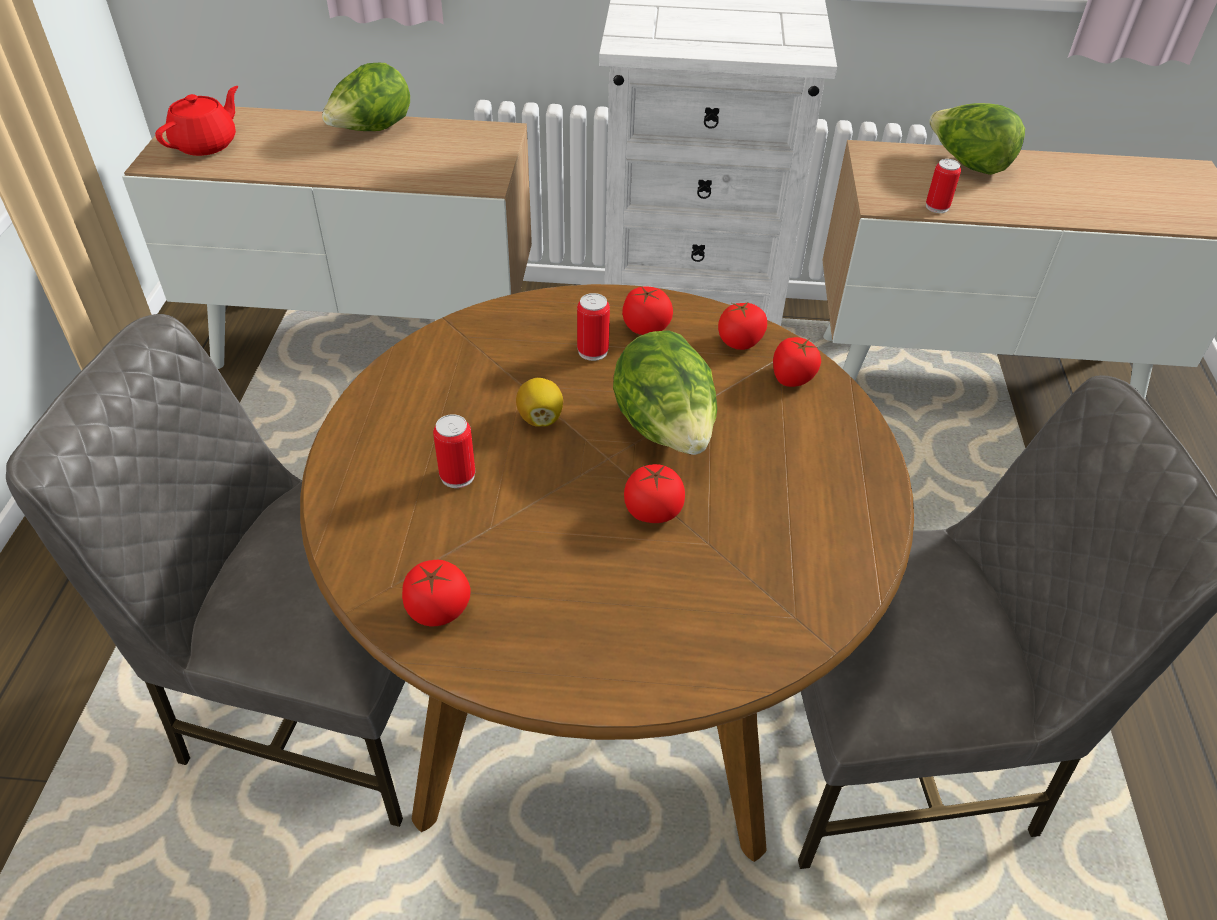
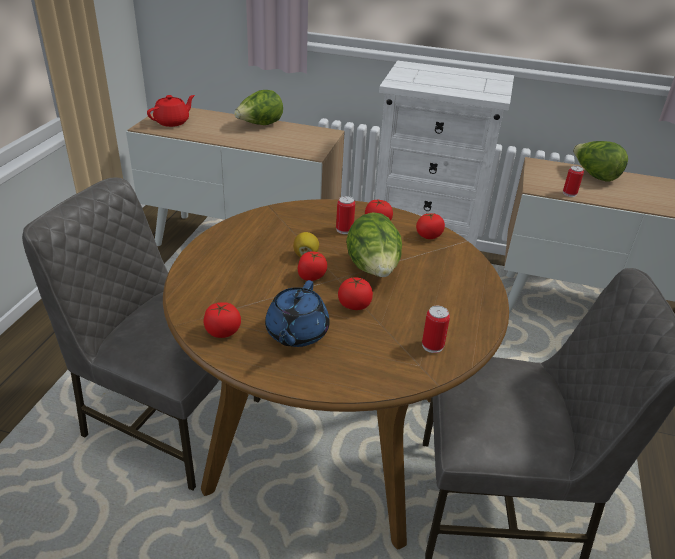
camera: 10 degrees right, 10 degrees down
can [433,414,475,488] -> can moved to [422,306,450,353]
tomato [773,337,821,387] -> tomato moved to [298,252,327,281]
none -> blue teapot [265,280,330,347]

